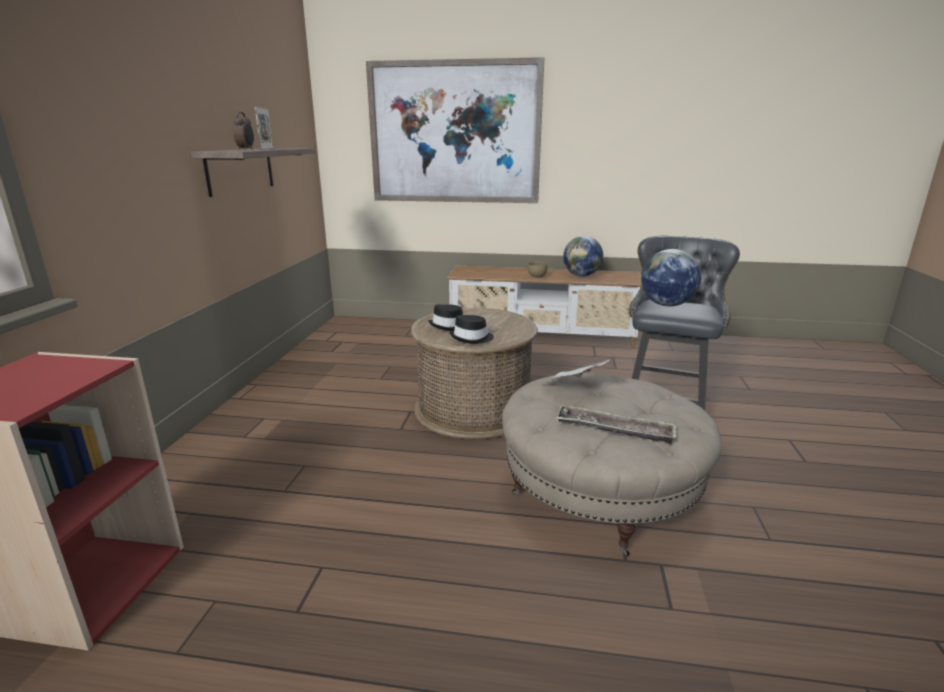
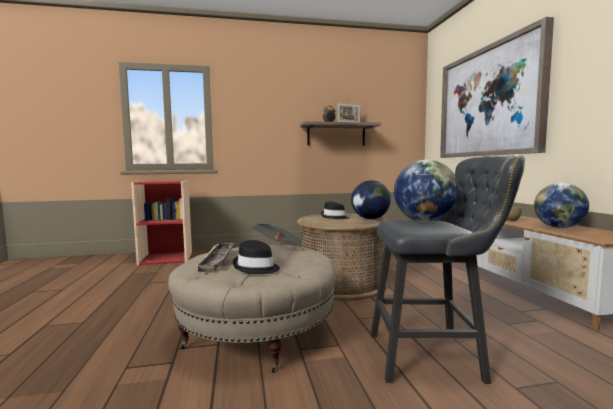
camera: 70 degrees right, 15 degrees down
black hat [449,315,494,344] -> black hat moved to [233,240,280,274]
none -> globe [351,180,391,219]

